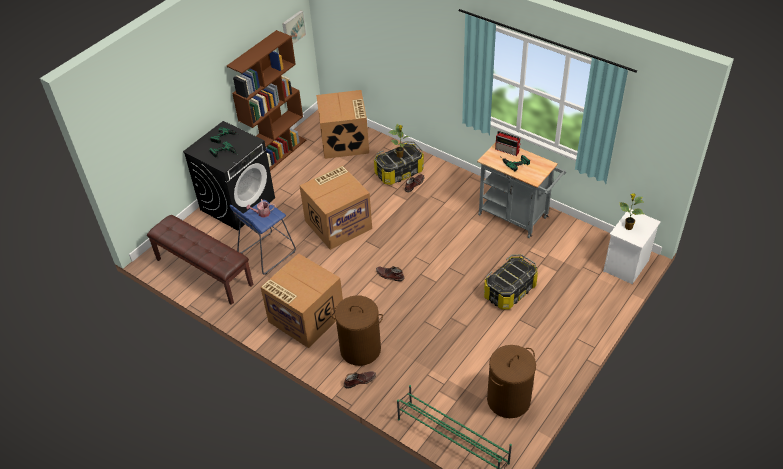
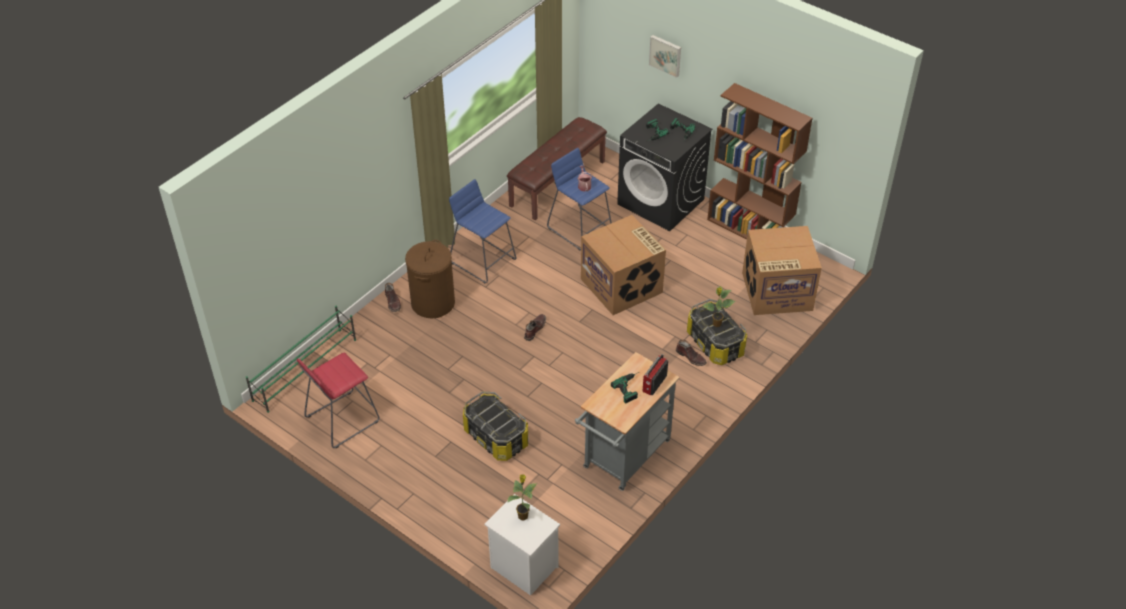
camera: 90 degrees right, 0 degrees up
cardboard box [260,253,343,348] -> blue stool [449,179,517,283]
picture [282,10,306,44] -> picture moved to [649,35,681,78]
brown laundry basket [487,345,536,418] -> red stool [297,353,380,448]

